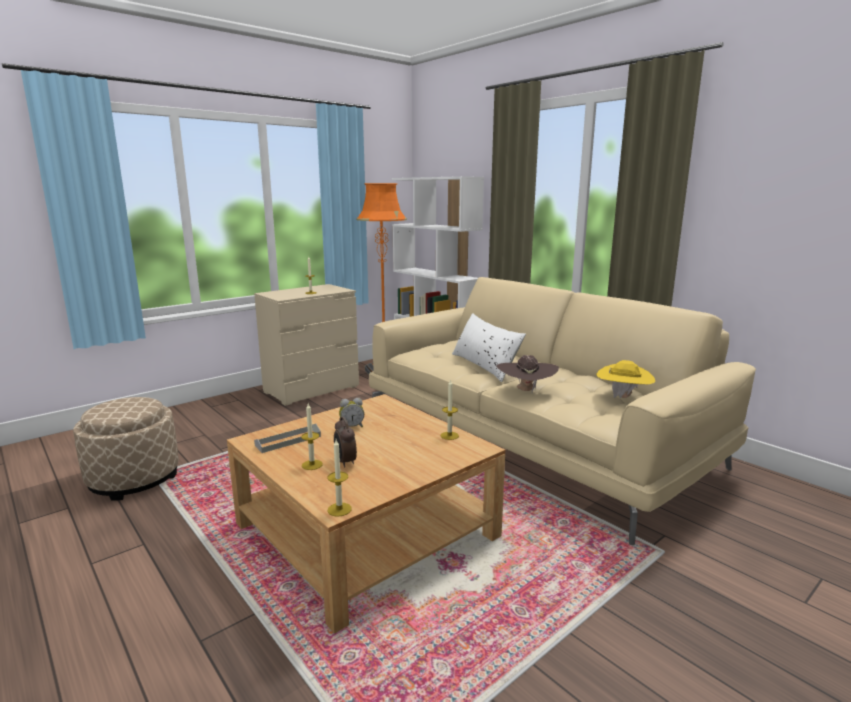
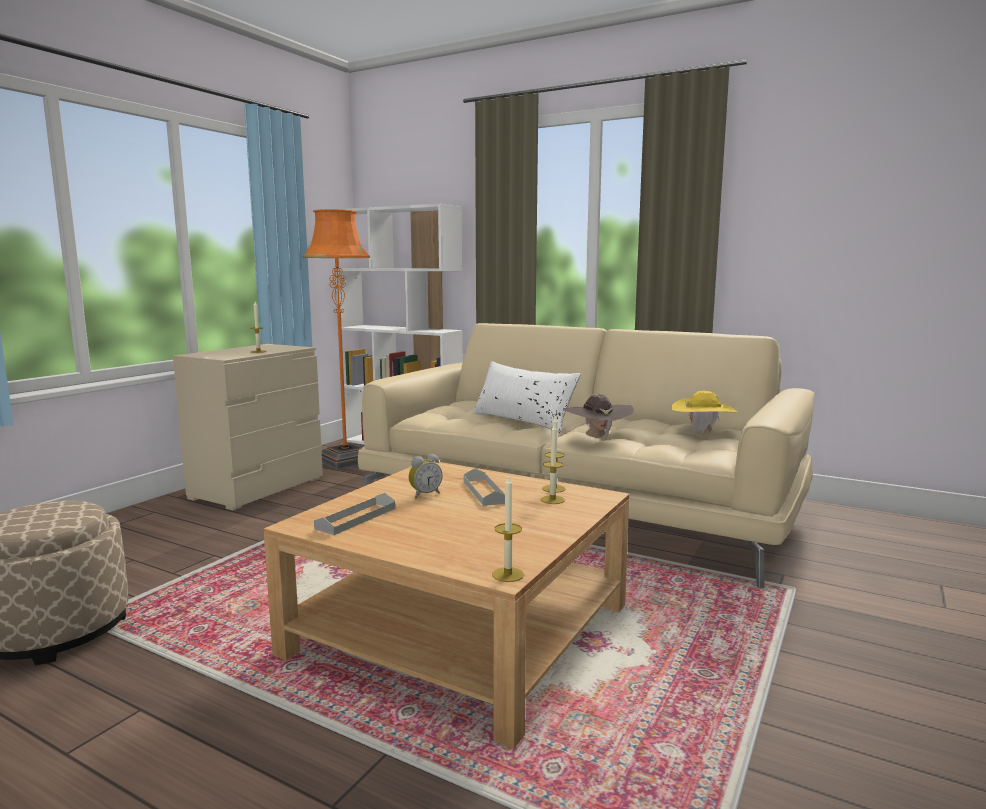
camera: 20 degrees left, 5 degrees down
candle [301,403,323,470] -> candle moved to [541,424,565,504]
alarm clock [334,417,357,468] -> none
none -> grey tray [463,468,505,506]

